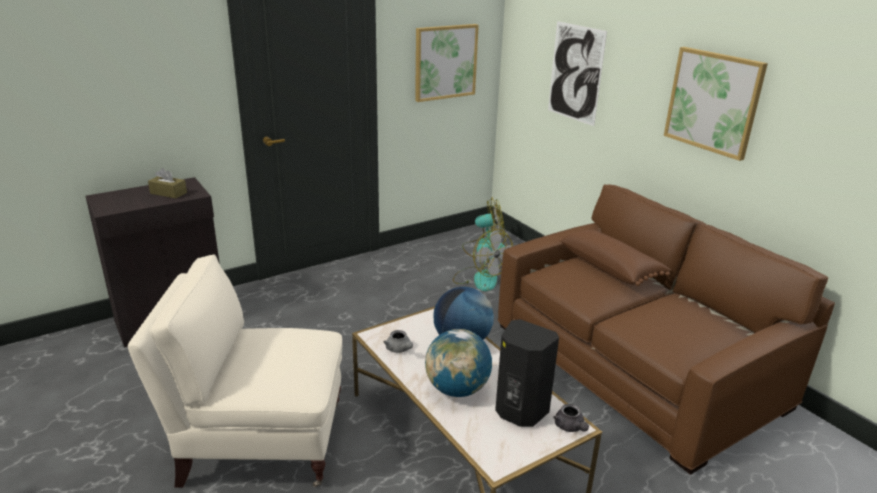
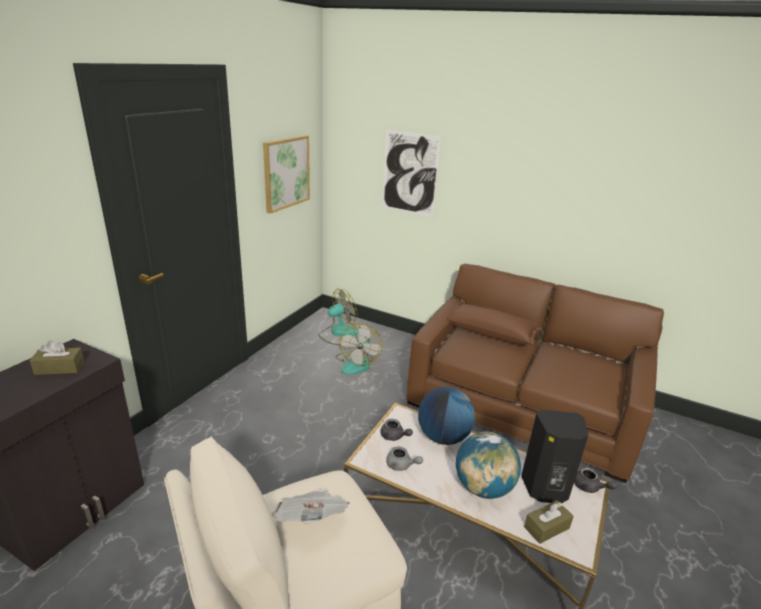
camera: 30 degrees left, 0 degrees up
fan [453,229,513,291] -> fan turned 75 degrees clockwise [336,323,383,374]
picture [664,47,768,161] -> none
none -> newspaper [272,488,350,524]
none -> grey teapot [380,419,413,441]
none -> brown tissue box [524,500,574,544]

